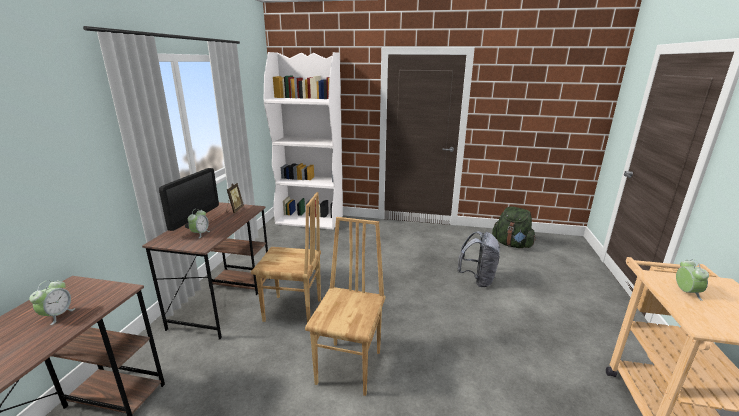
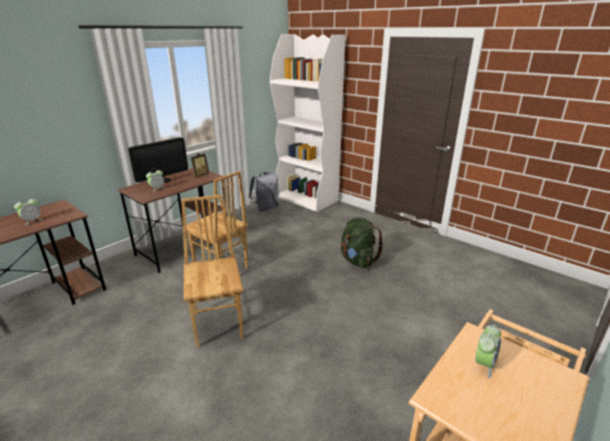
camera: 30 degrees right, 5 degrees up
brown chair [305,217,385,396] -> brown chair turned 60 degrees counterclockwise [181,195,243,347]
grey backpack [457,231,500,287] -> grey backpack moved to [249,172,279,211]
green backpack [492,206,536,248] -> green backpack moved to [341,217,383,268]

